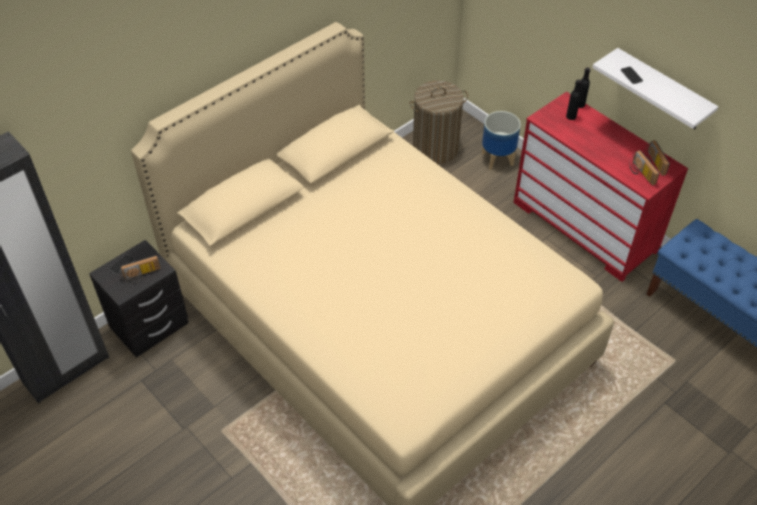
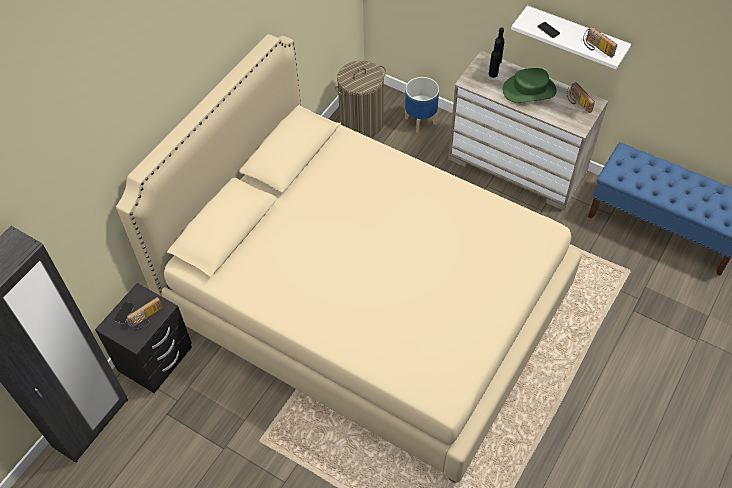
camera: 15 degrees left, 5 degrees up
red dresser [514,92,688,282] -> beige dresser [448,51,608,211]
radio [629,150,660,185] -> radio moved to [583,27,617,58]
none -> green hat [503,68,557,103]

